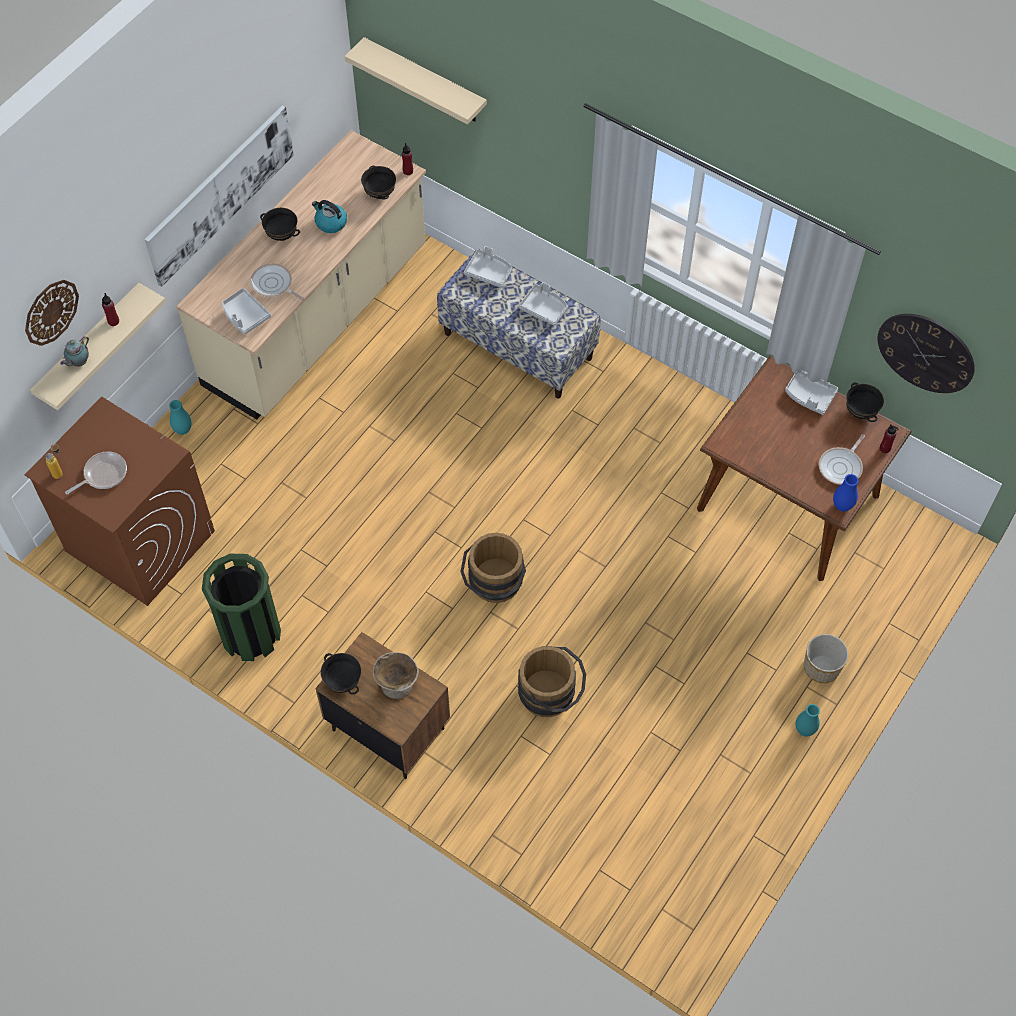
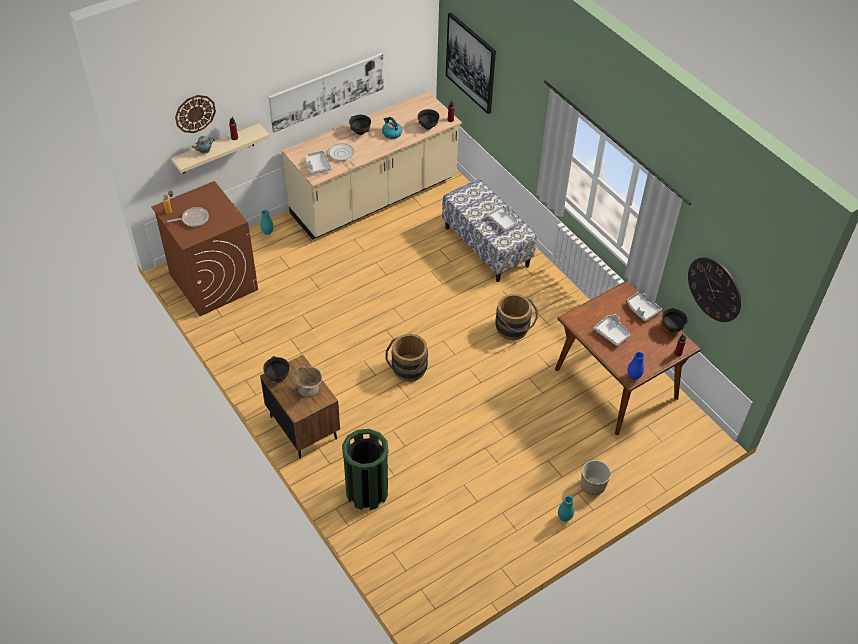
camera: 20 degrees right, 10 degrees down
green trash can [202,554,281,661] -> green trash can moved to [342,429,389,510]
beige shelf [344,37,487,124] -> picture [446,12,496,114]
grey tray [464,246,513,288] -> grey tray moved to [594,314,630,346]
brown bucket [518,646,586,717] -> brown bucket moved to [495,294,538,340]
frying pan [819,434,865,485] -> none

